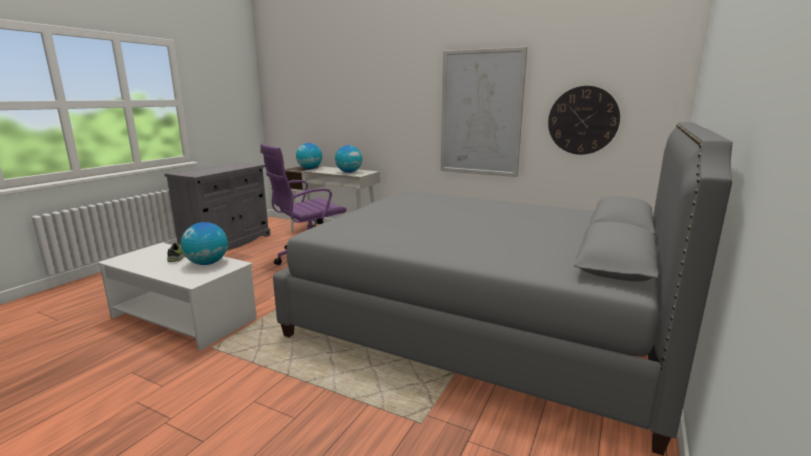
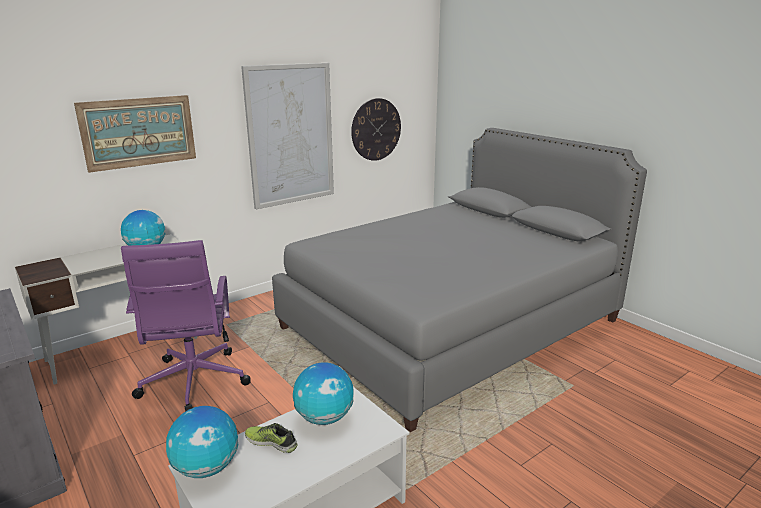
camera: 65 degrees left, 5 degrees up
globe [296,143,322,169] -> globe moved to [166,406,238,478]
none -> picture [74,95,196,173]

